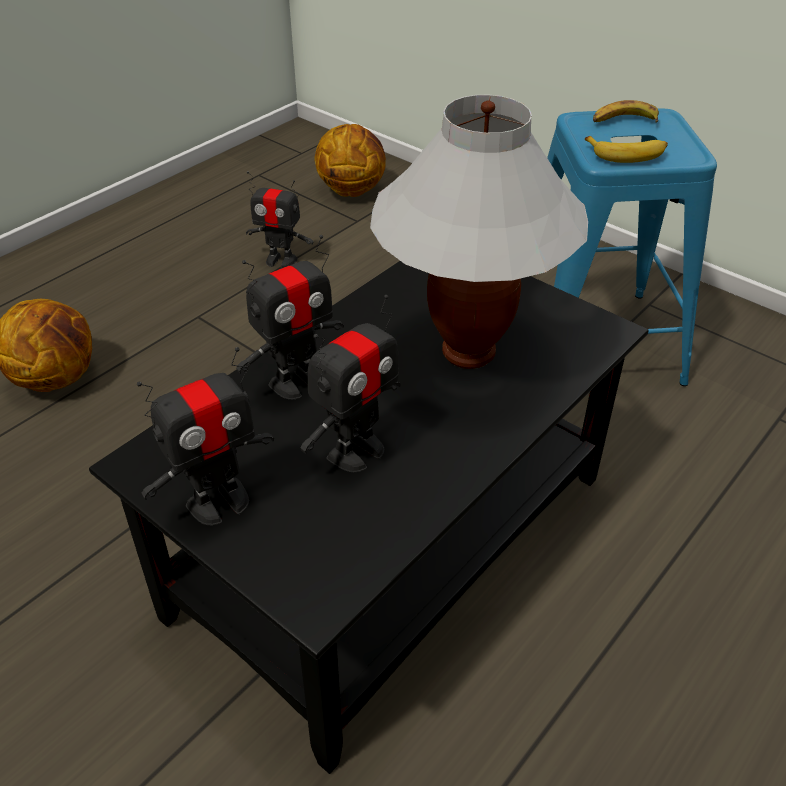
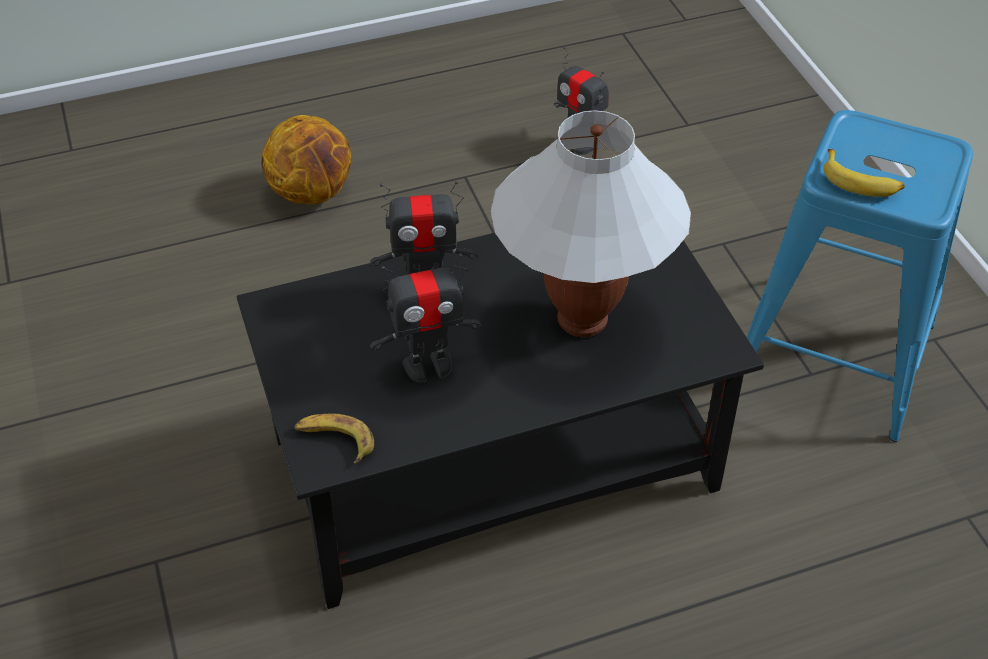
camera: 30 degrees right, 5 degrees up
toy robot [137,347,274,525] -> none
basketball [314,124,386,197] -> none
banana [593,100,659,123] -> banana moved to [294,413,374,464]

